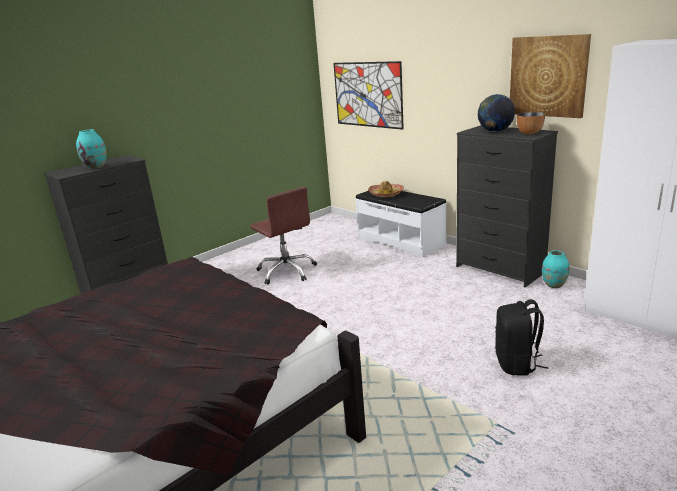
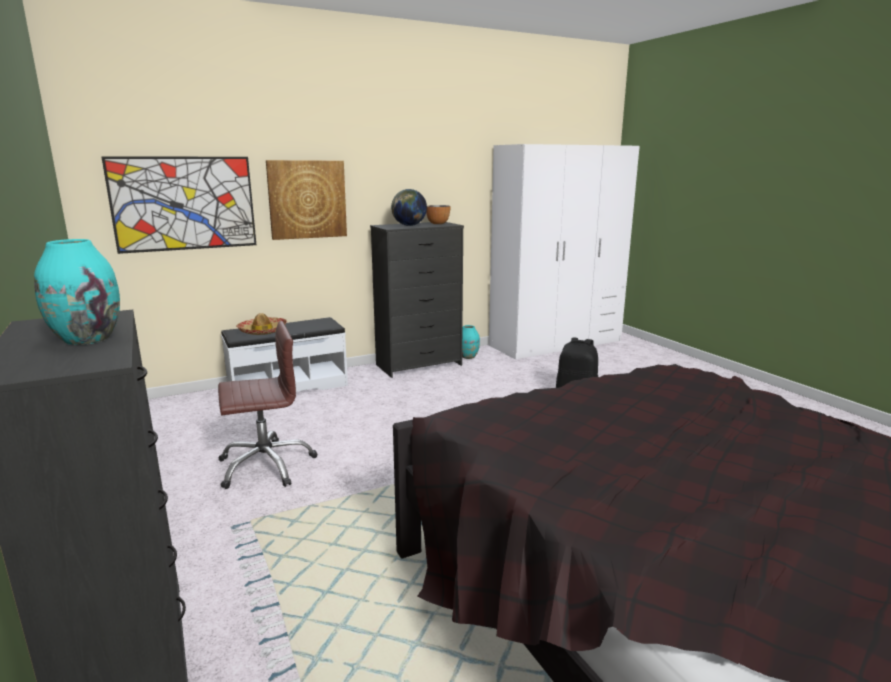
camera: 75 degrees left, 5 degrees down
picture [510,34,591,118] -> picture moved to [266,160,347,240]

